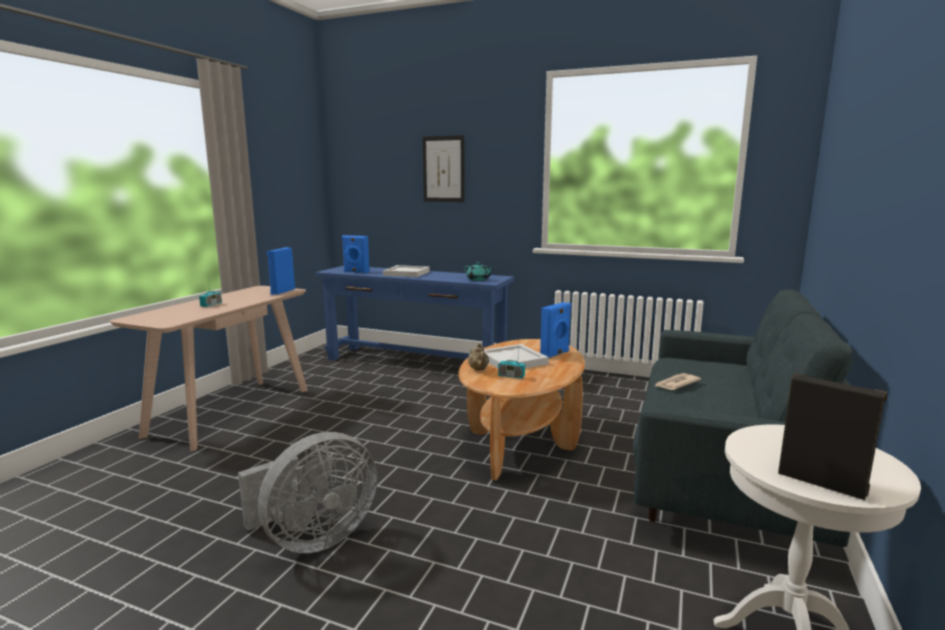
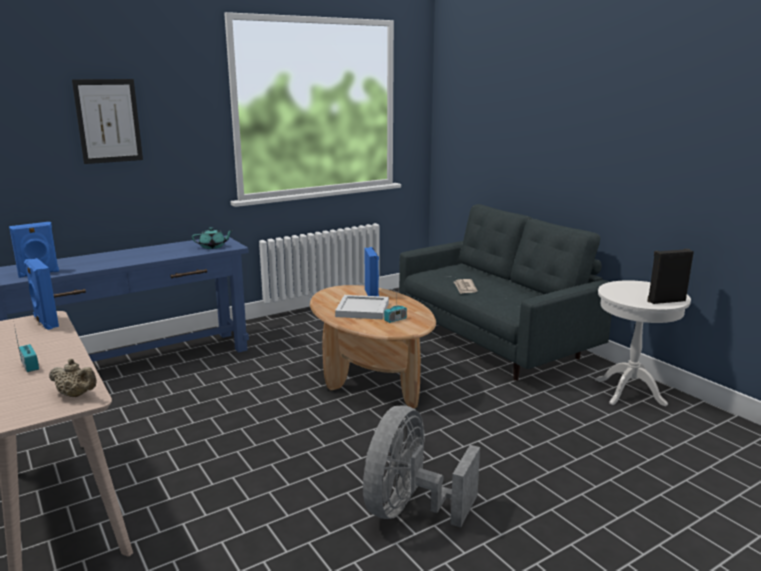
camera: 55 degrees left, 5 degrees up
grey fan [238,432,377,553] -> grey fan turned 150 degrees counterclockwise [363,405,480,527]
white tray [383,265,430,277] -> none
beige teapot [468,343,489,370] -> beige teapot moved to [49,359,97,397]

